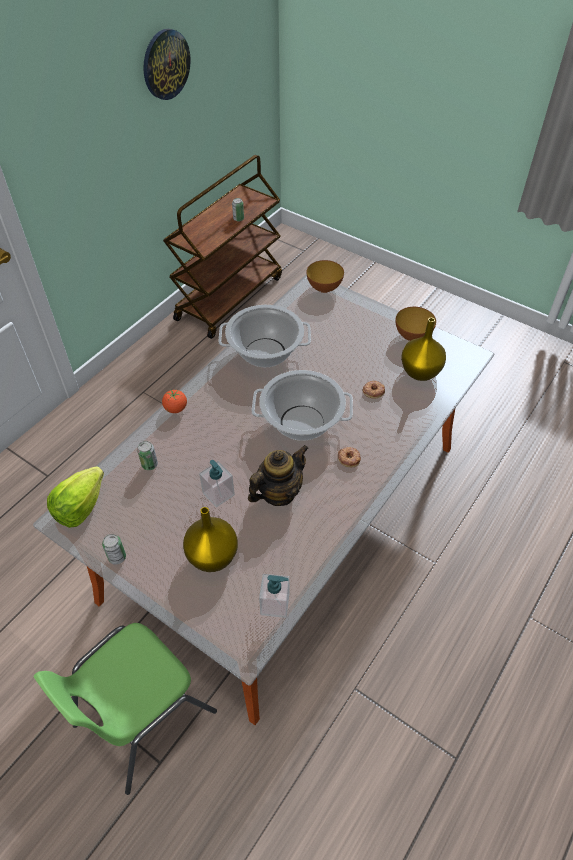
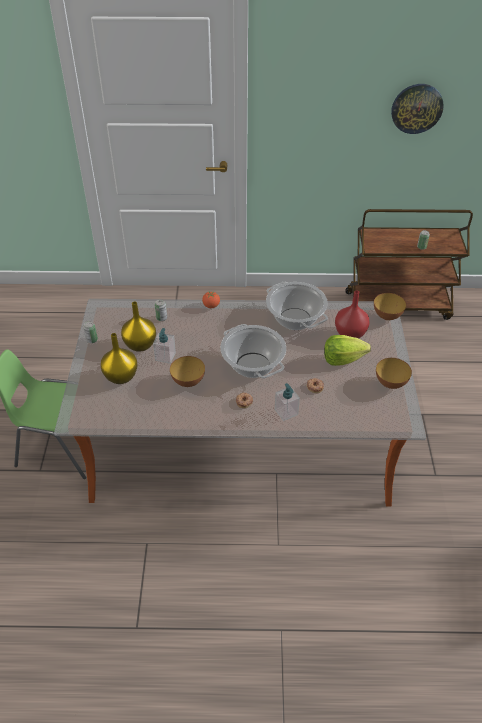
camera: 55 degrees right, 5 degrees down
lettuce [47,466,104,528] -> lettuce moved to [324,335,371,366]
teapot [248,445,309,506] -> bowl [170,356,205,387]
soap dispenser [259,574,289,618] -> soap dispenser moved to [275,383,300,421]
yellow vase [401,318,446,381] -> yellow vase moved to [121,301,156,352]
none -> red vase [335,290,369,339]

